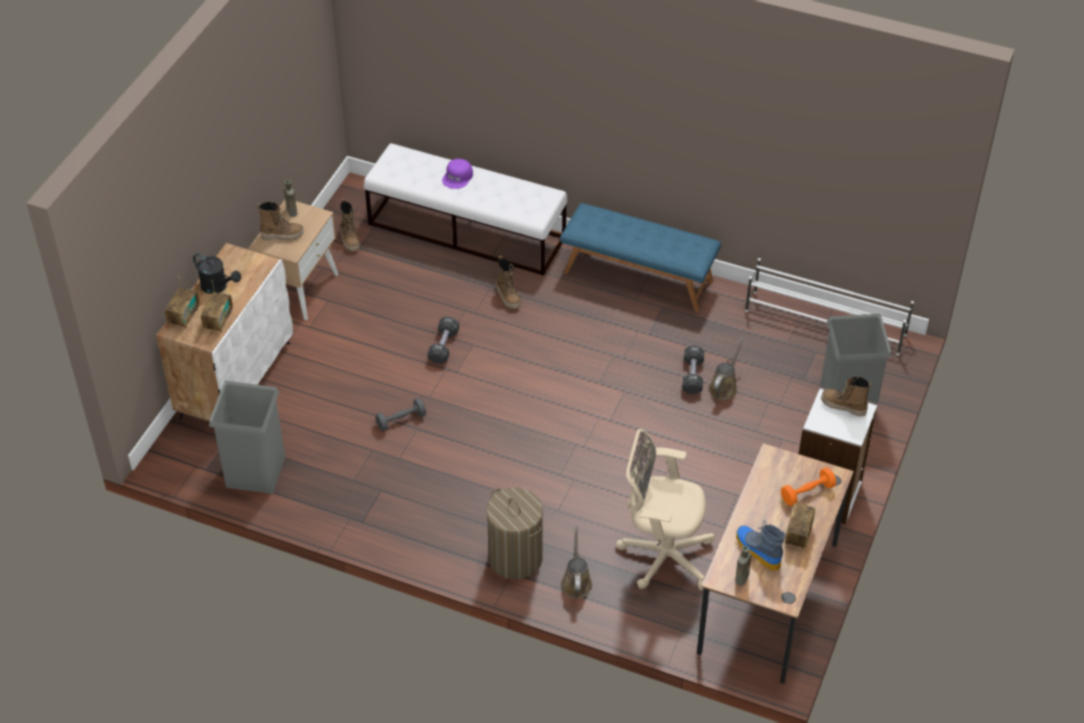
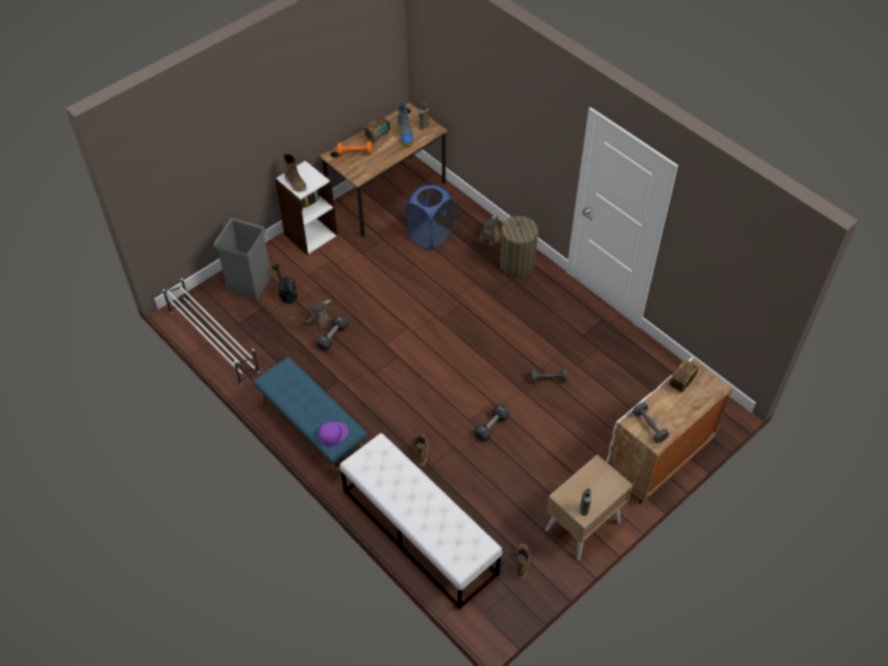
camera: 155 degrees left, 5 degrees up
radio [165,276,200,329] -> none
black watering can [193,253,241,294] -> black watering can moved to [272,264,297,304]
grey trash can [209,381,285,494] -> none
boot [257,201,304,241] -> none
purple cap [442,159,473,189] -> purple cap moved to [318,422,349,446]
beige office chair [616,429,714,591] -> blue laundry basket [406,184,454,250]
none -> grey dumbbell [633,403,669,443]

